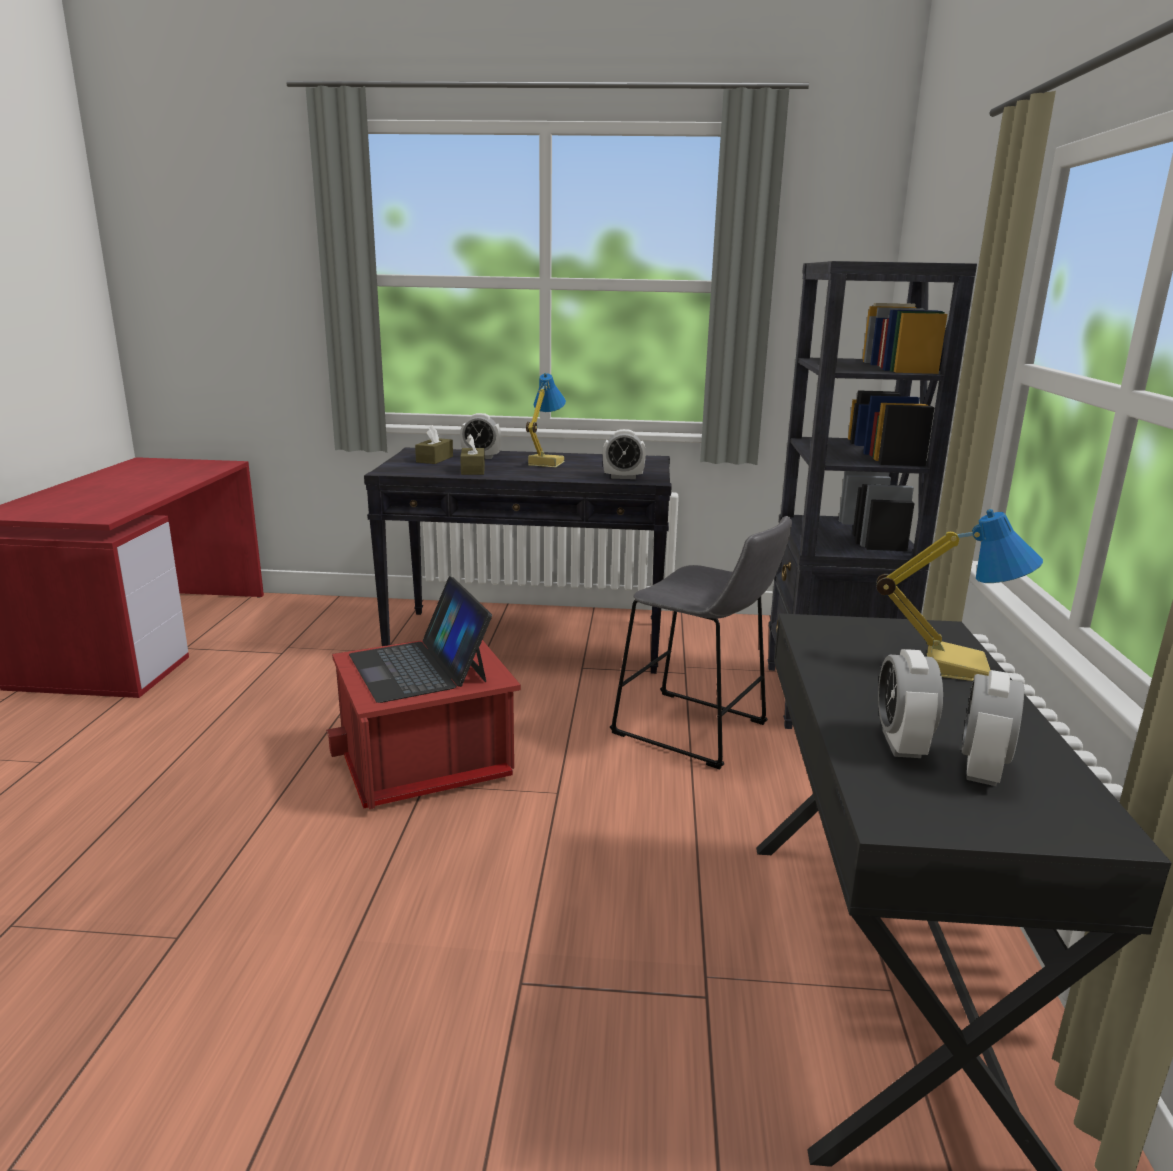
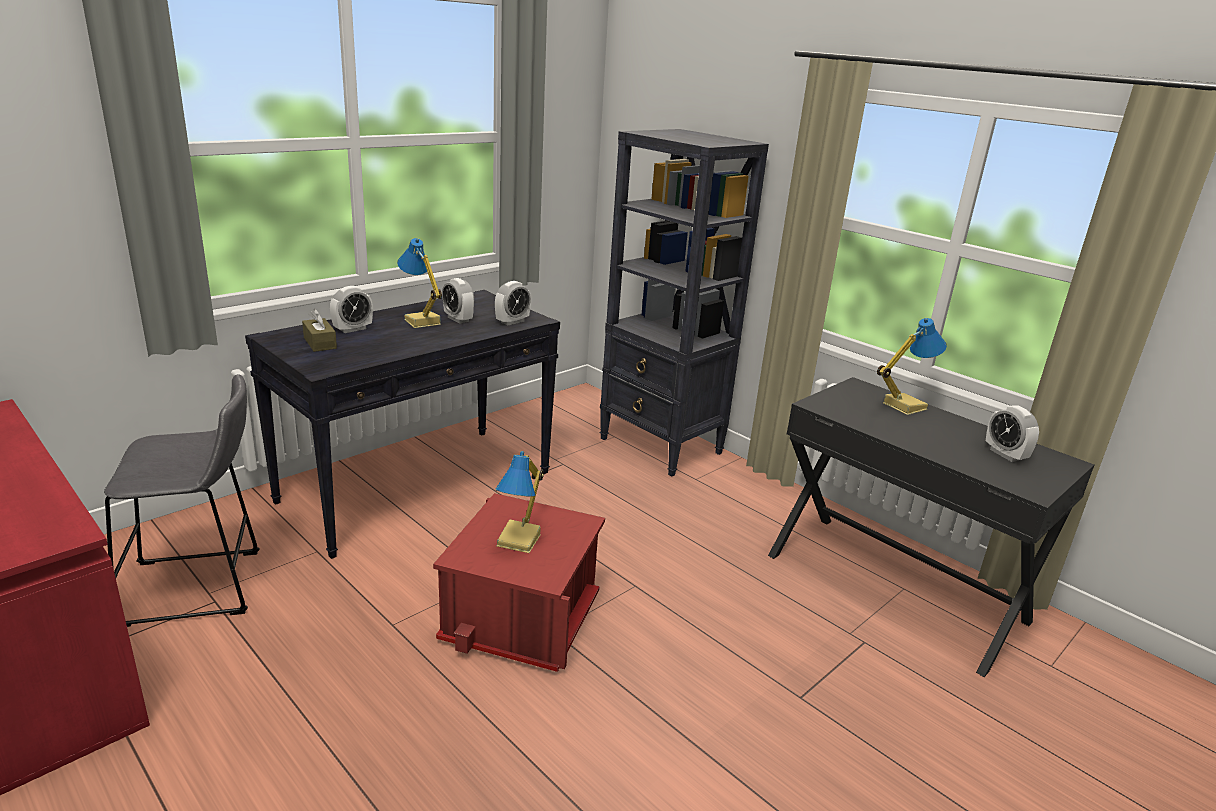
camera: 50 degrees left, 5 degrees up
laptop [349,576,492,703] -> table lamp [496,451,544,553]
brown tissue box [460,434,485,475] -> none
grey stool [610,516,792,770] -> grey stool moved to [104,374,260,627]
alarm clock [878,649,943,758] -> alarm clock moved to [442,278,474,323]

